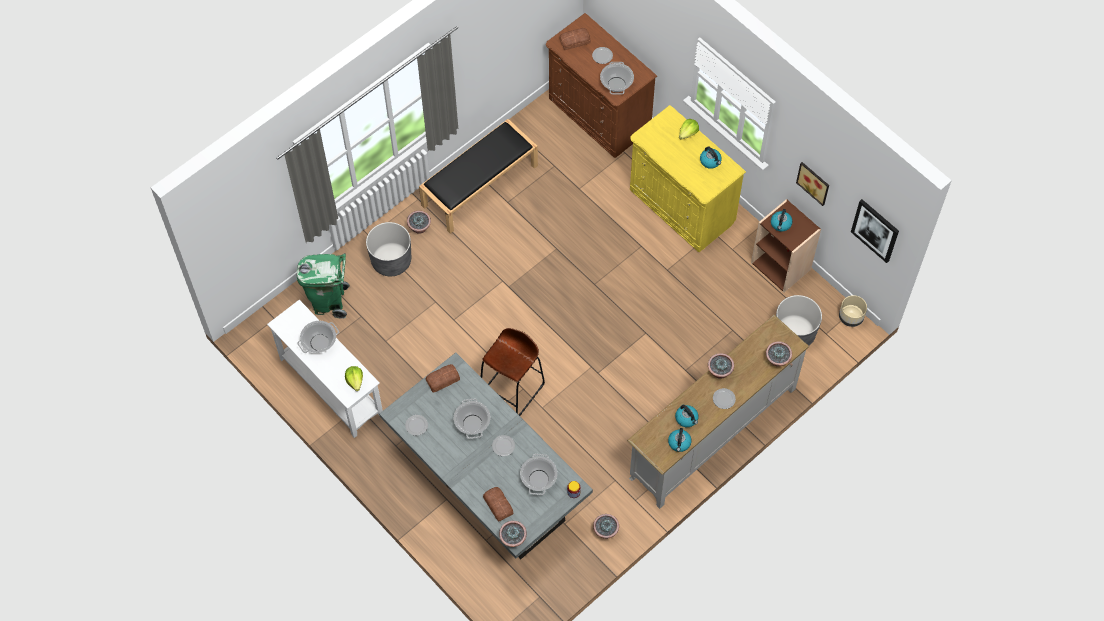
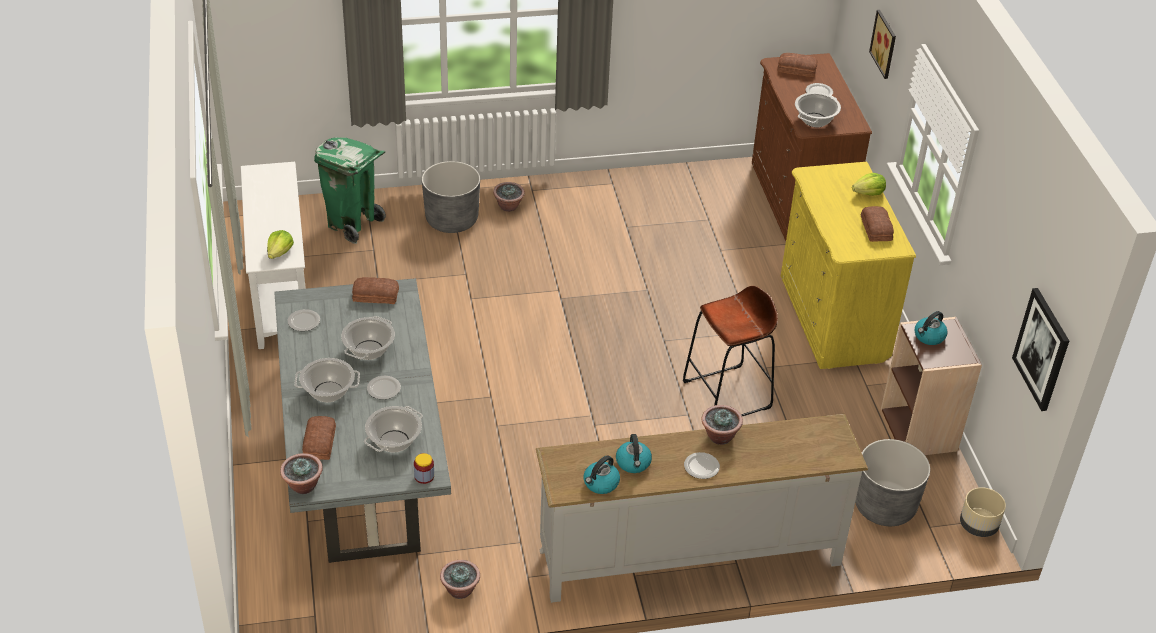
camera: 30 degrees right, 20 degrees down
cooking pot [297,321,339,353] -> cooking pot moved to [294,358,360,402]
black bench [419,119,538,234] -> none
brown stool [481,328,545,416] -> brown stool moved to [683,286,778,416]
kettle [700,146,722,169] -> bread [861,206,894,242]
potted plant [766,341,792,367] -> none
picture [796,162,829,206] -> picture moved to [869,10,896,79]

